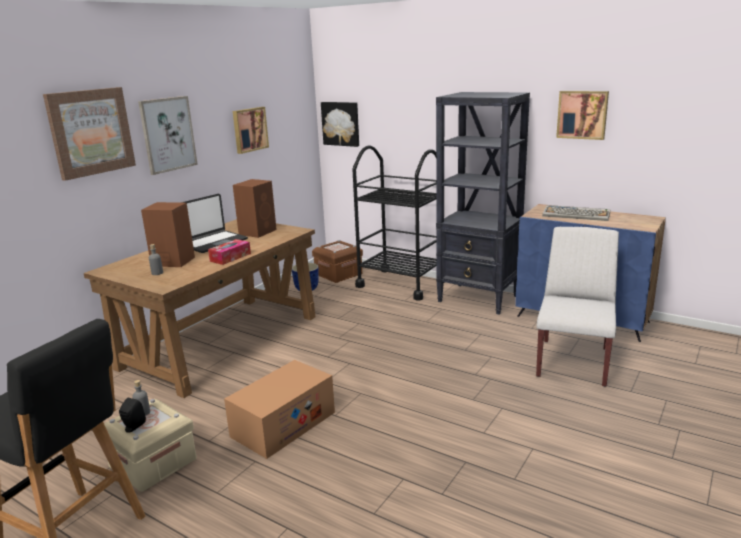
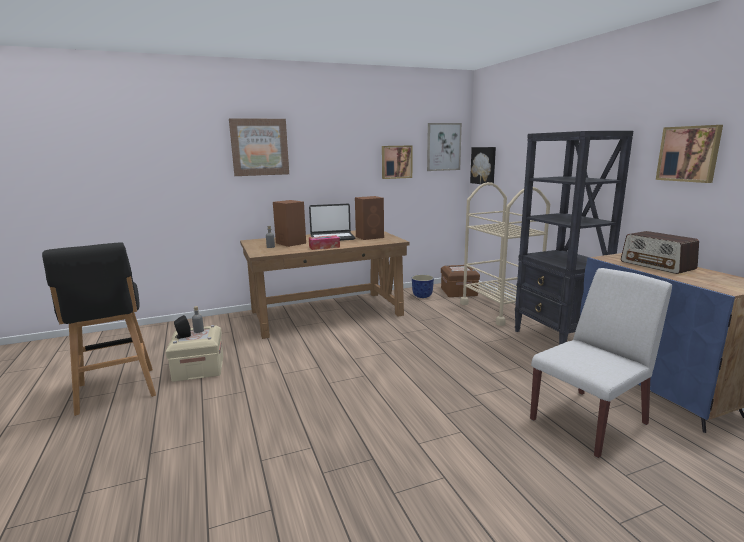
camera: 35 degrees right, 5 degrees down
picture [138,96,198,175] -> picture moved to [427,123,462,171]
cardboard box [224,360,335,459] -> none
black cart [352,146,445,301] -> beige cart [460,182,550,326]
keyboard [542,205,610,221] -> radio [621,231,699,274]

